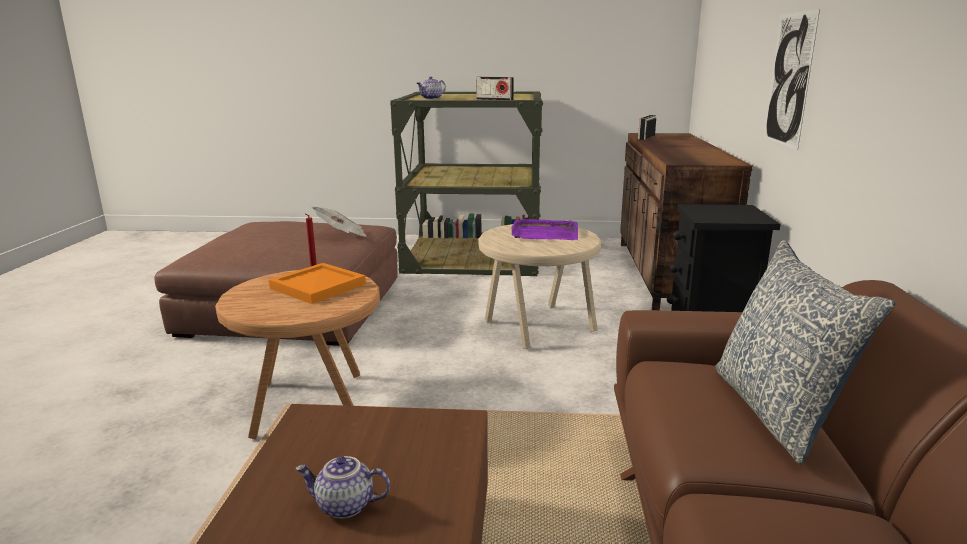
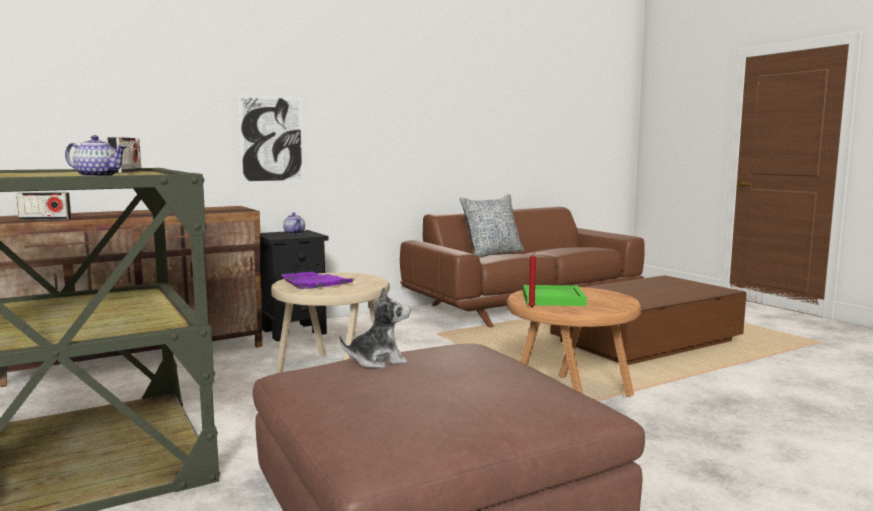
camera: 125 degrees left, 10 degrees down
orange tray [269,263,366,304] -> green tray [523,285,587,306]
teapot [295,456,390,519] -> teapot moved to [283,213,305,235]
newspaper [311,206,367,237] -> plush toy [339,287,411,368]

